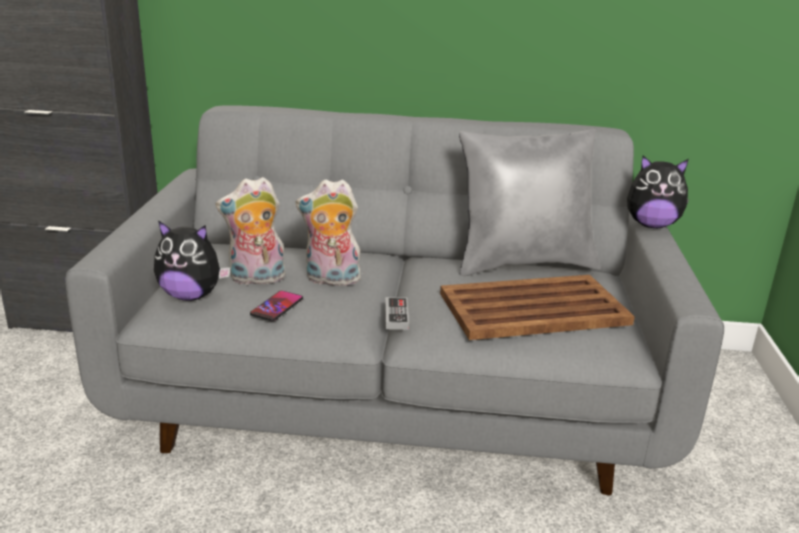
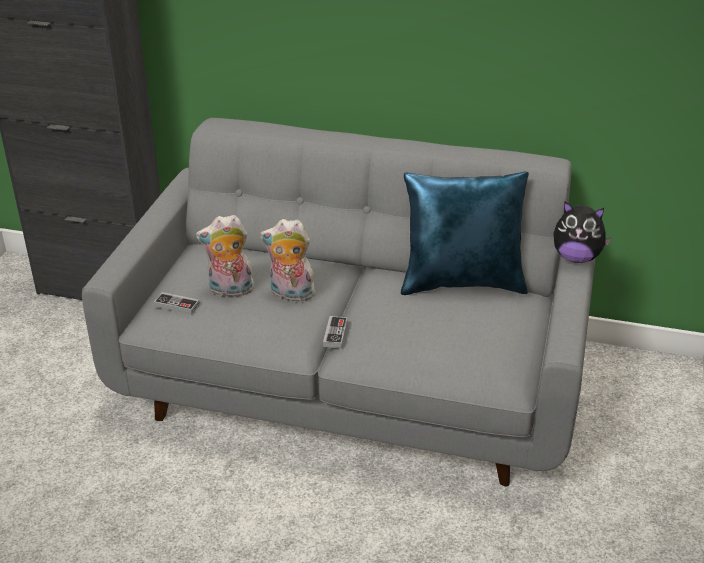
camera: 10 degrees right, 10 degrees up
plush toy [154,220,231,301] -> game controller [154,292,200,315]
phone [250,291,303,321] -> none
brown tray [440,275,635,340] -> none
grey pillow [459,129,601,276] -> blue pillow [401,171,529,295]

